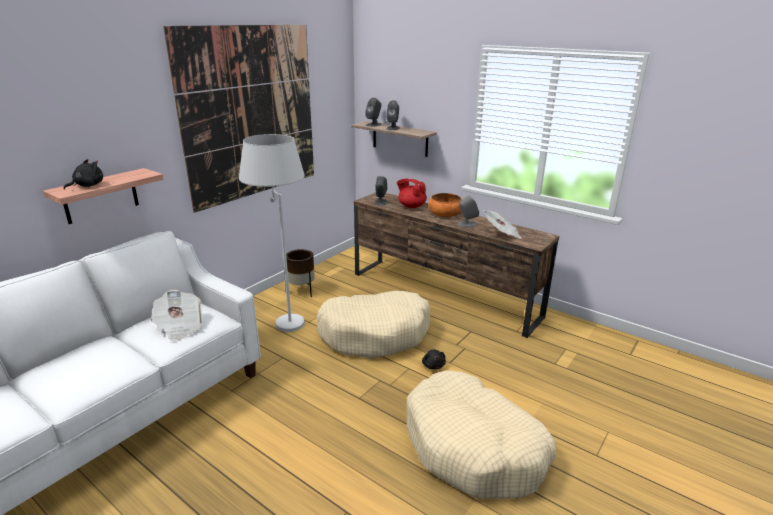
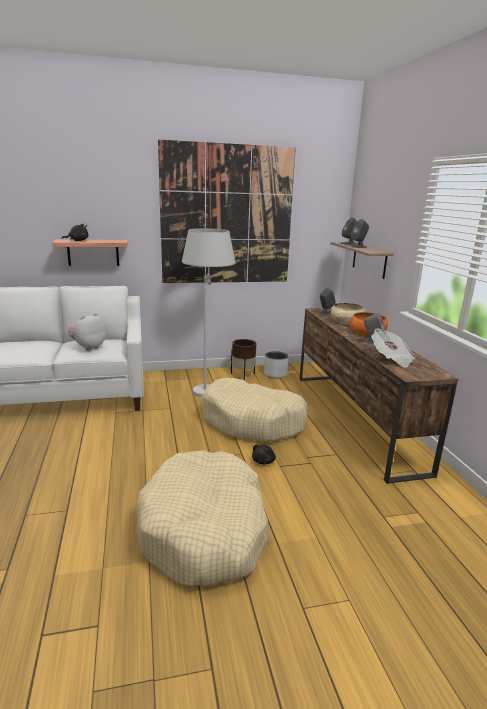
camera: 40 degrees right, 5 degrees down
newspaper [150,290,203,342] -> plush toy [68,313,107,351]
red teapot [397,179,427,208] -> beige bowl [331,303,365,325]
none -> grey planter [264,351,289,378]

